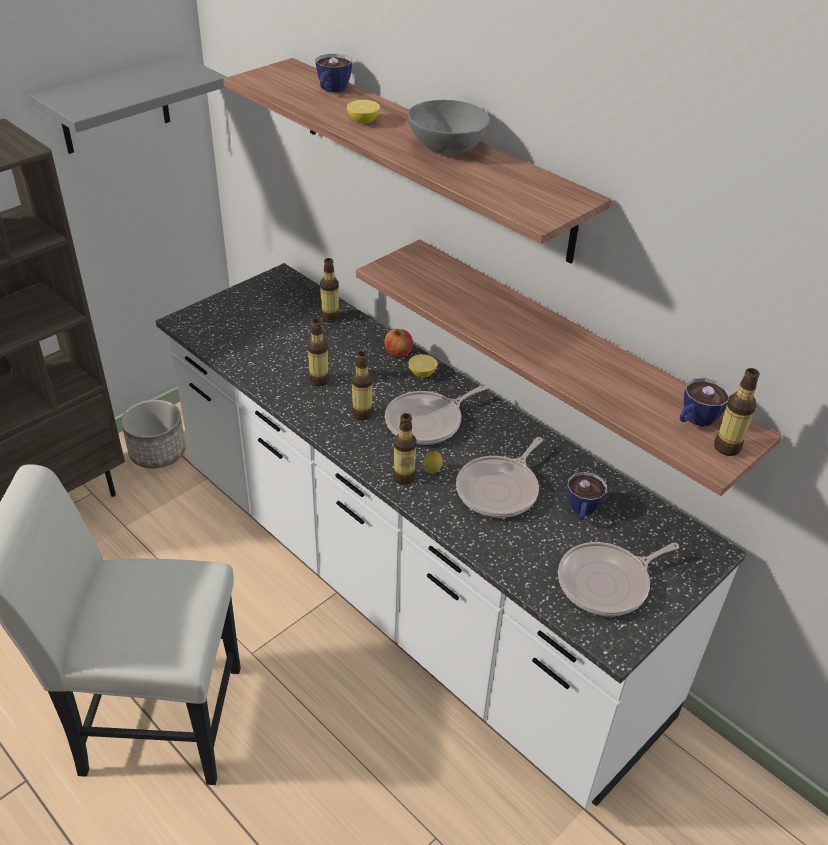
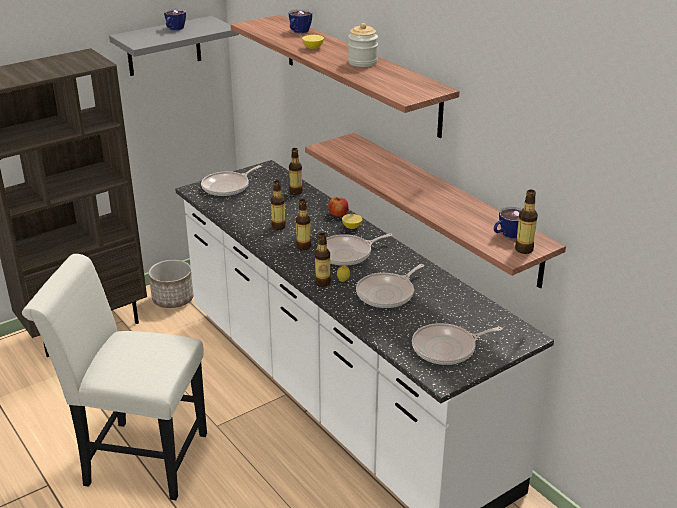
camera: 10 degrees right, 10 degrees down
grey bowl [408,100,490,155] -> jar [348,23,378,67]
cup [567,472,607,520] -> cup moved to [164,8,186,30]
none -> frying pan [201,165,262,196]

